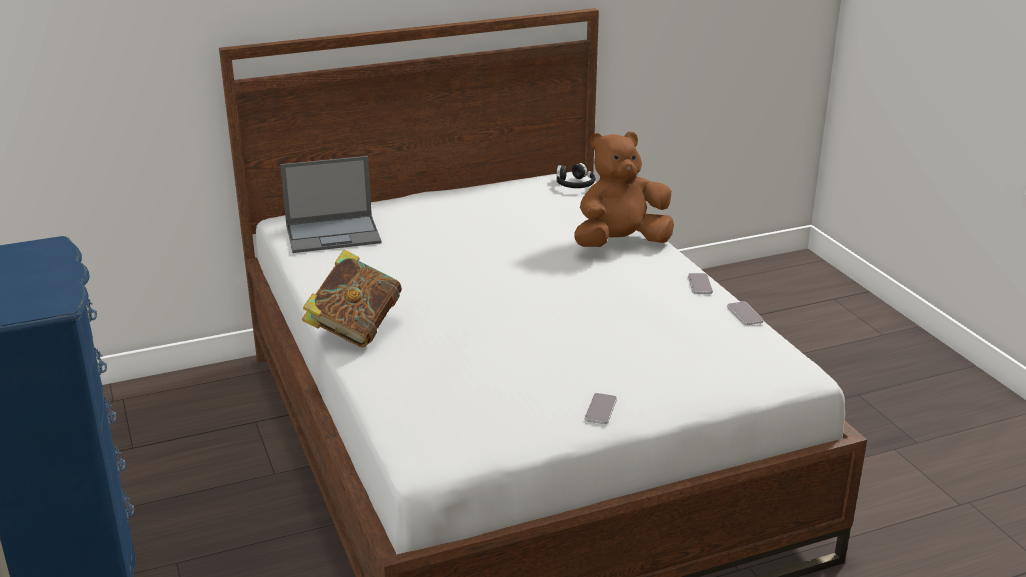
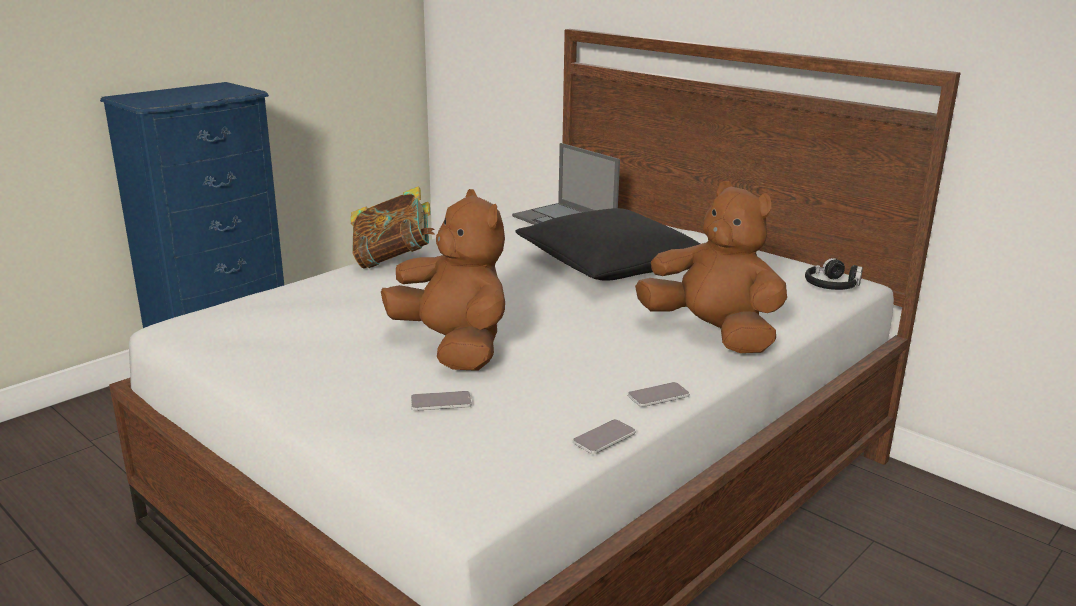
camera: 65 degrees right, 5 degrees down
phone [585,393,617,424] -> phone moved to [411,391,472,411]
none -> brown plush toy [381,189,505,371]
none -> black pillow [515,208,700,281]

